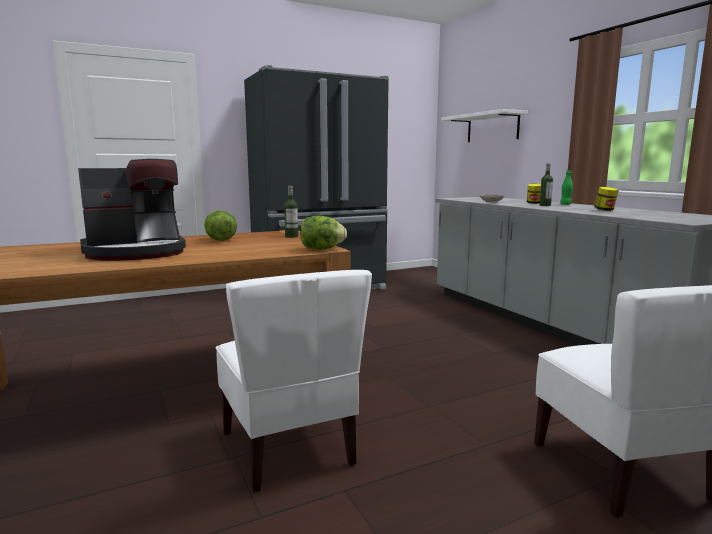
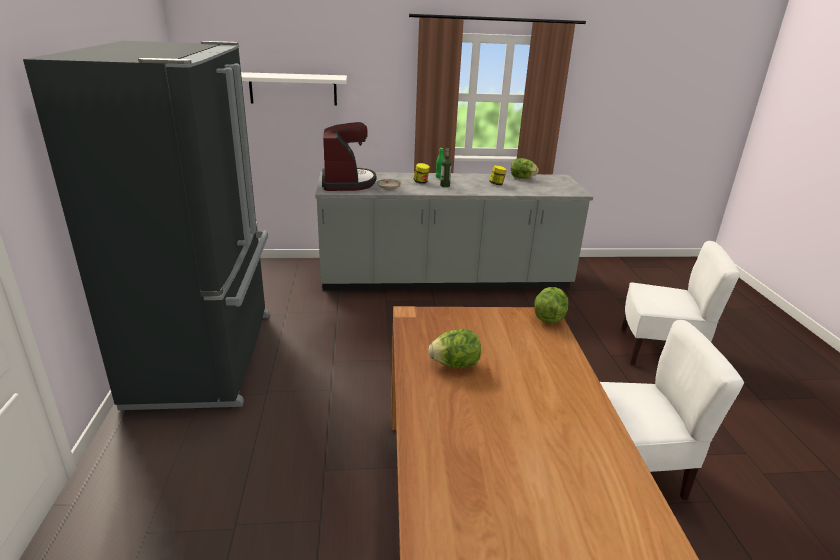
camera: 70 degrees left, 15 degrees up
coffee machine [78,159,186,261] -> coffee machine moved to [322,122,376,191]
bottle [284,186,298,238] -> none
none -> lettuce [511,158,538,179]

